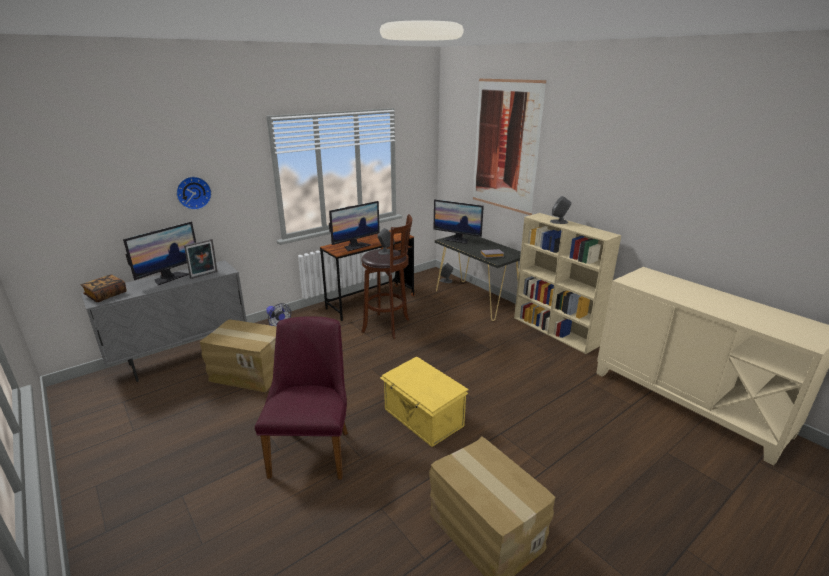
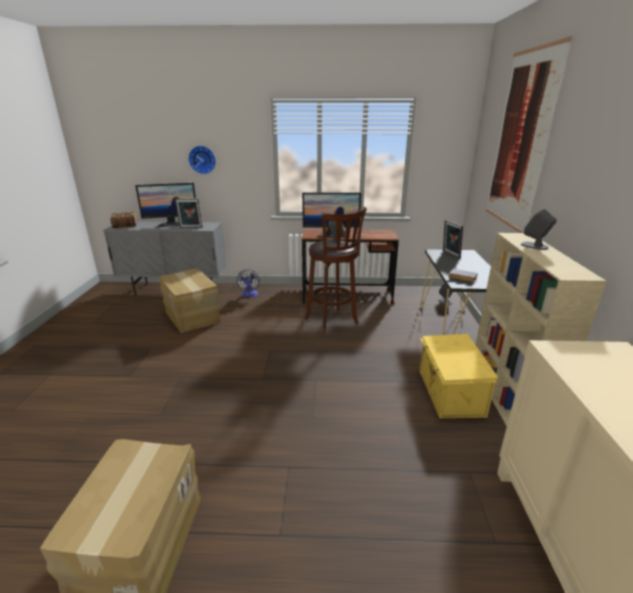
camera: 40 degrees right, 0 degrees up
purple chair [255,317,348,480] -> none
yellow storage box [380,356,469,447] -> yellow storage box moved to [420,334,499,418]
monitor [434,199,484,244] -> picture frame [443,220,463,258]

